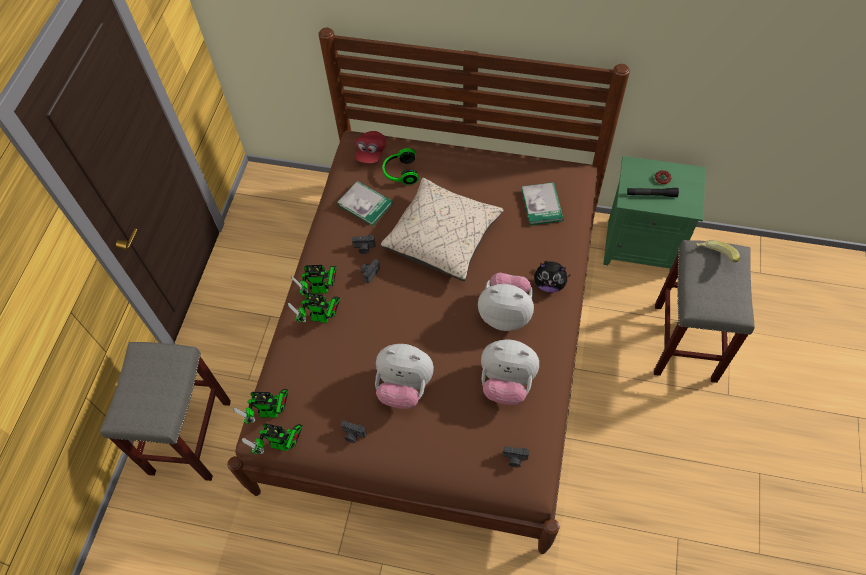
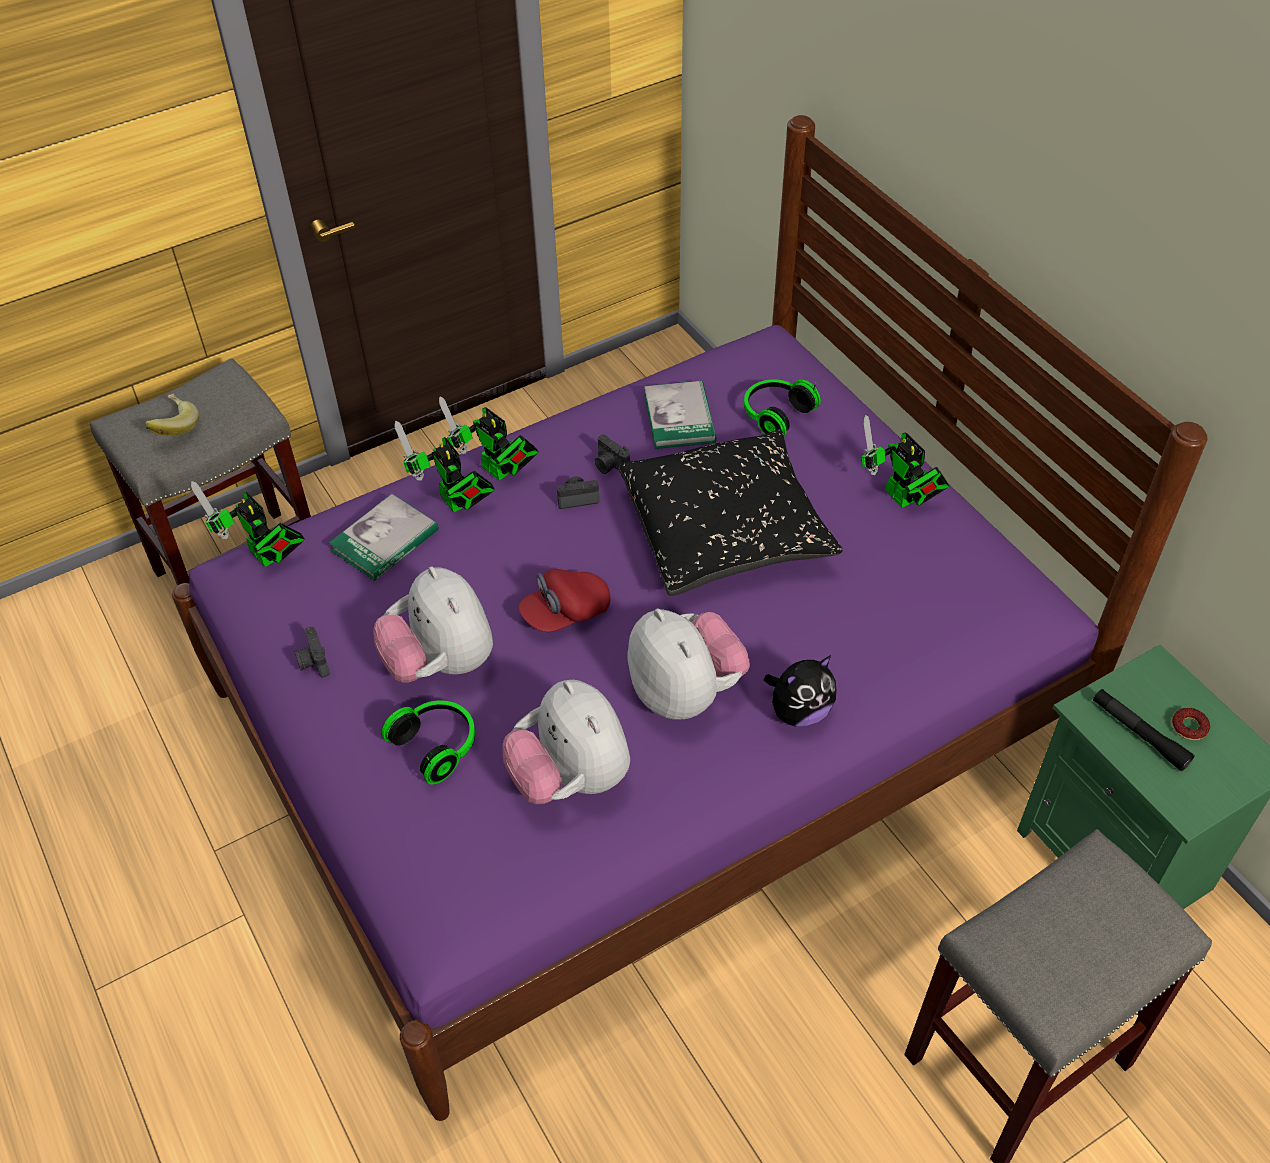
camera: 45 degrees right, 10 degrees down
brown bed [227,28,630,554] -> purple bed [172,115,1207,1121]
toy robot [241,423,303,455] -> toy robot moved to [861,415,949,508]
red cap [355,131,386,163] -> red cap moved to [519,569,611,632]
beige pillow [381,178,504,281] -> black pillow [619,429,842,596]
camera [503,446,529,467] -> none
book [522,182,564,225] -> book moved to [329,494,438,581]
plush toy [534,261,571,292] -> plush toy turned 90 degrees counterclockwise [764,655,837,727]
banana [696,240,740,262] -> banana moved to [145,394,199,436]
none -> headphones [381,700,475,784]

